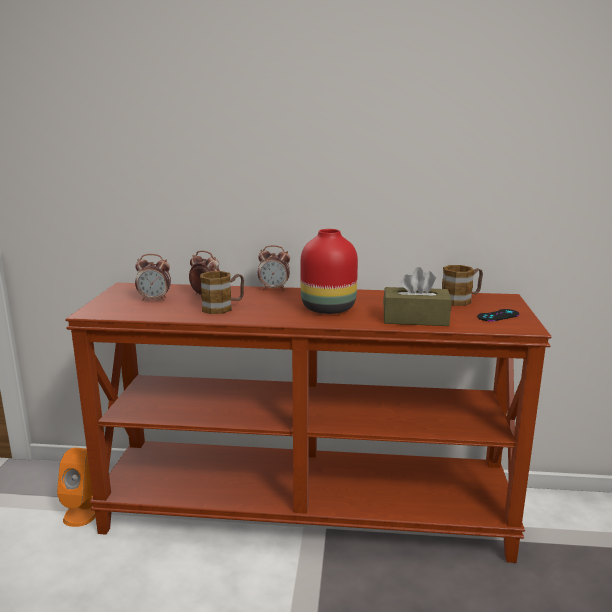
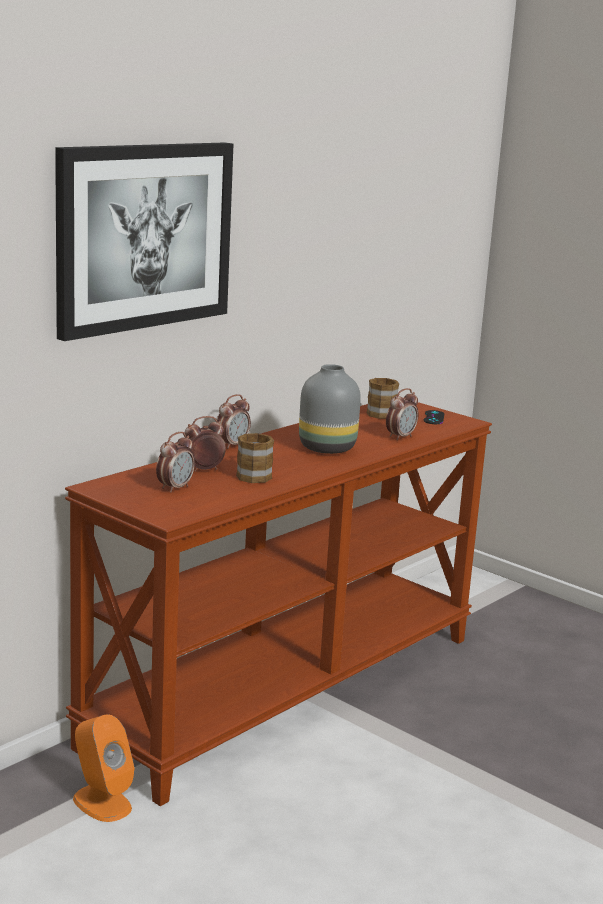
camera: 55 degrees left, 0 degrees up
red vase [300,229,358,314] -> grey vase [299,364,361,454]
brown tissue box [383,267,452,326] -> alarm clock [386,388,418,440]
none -> picture [55,142,234,341]

